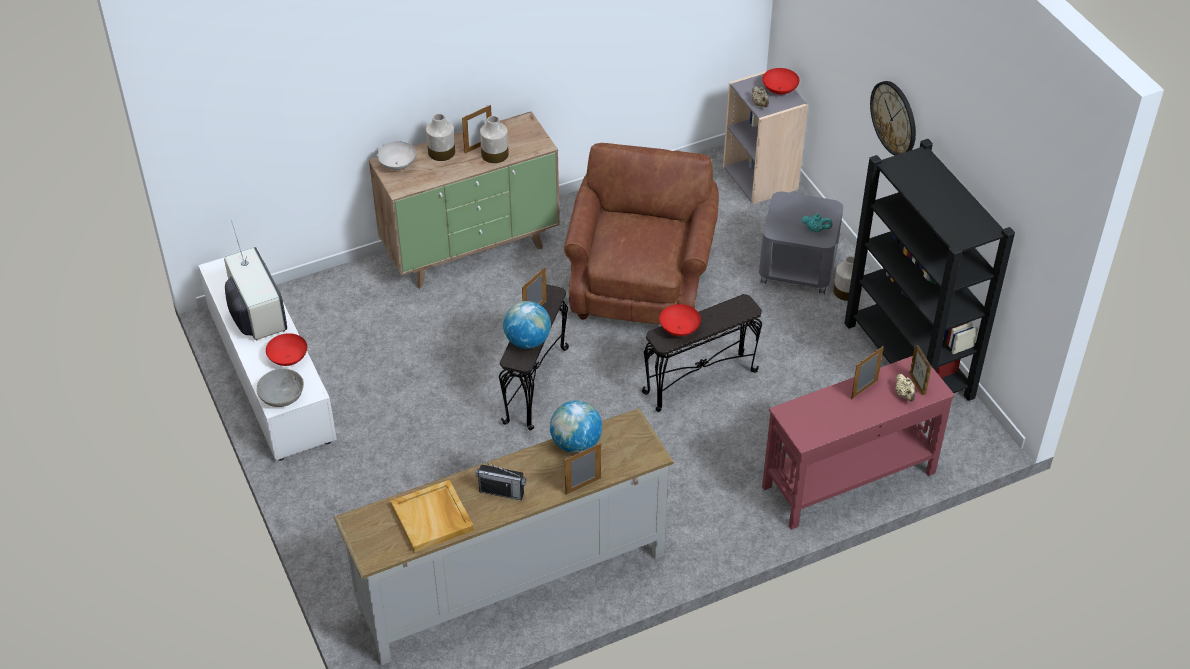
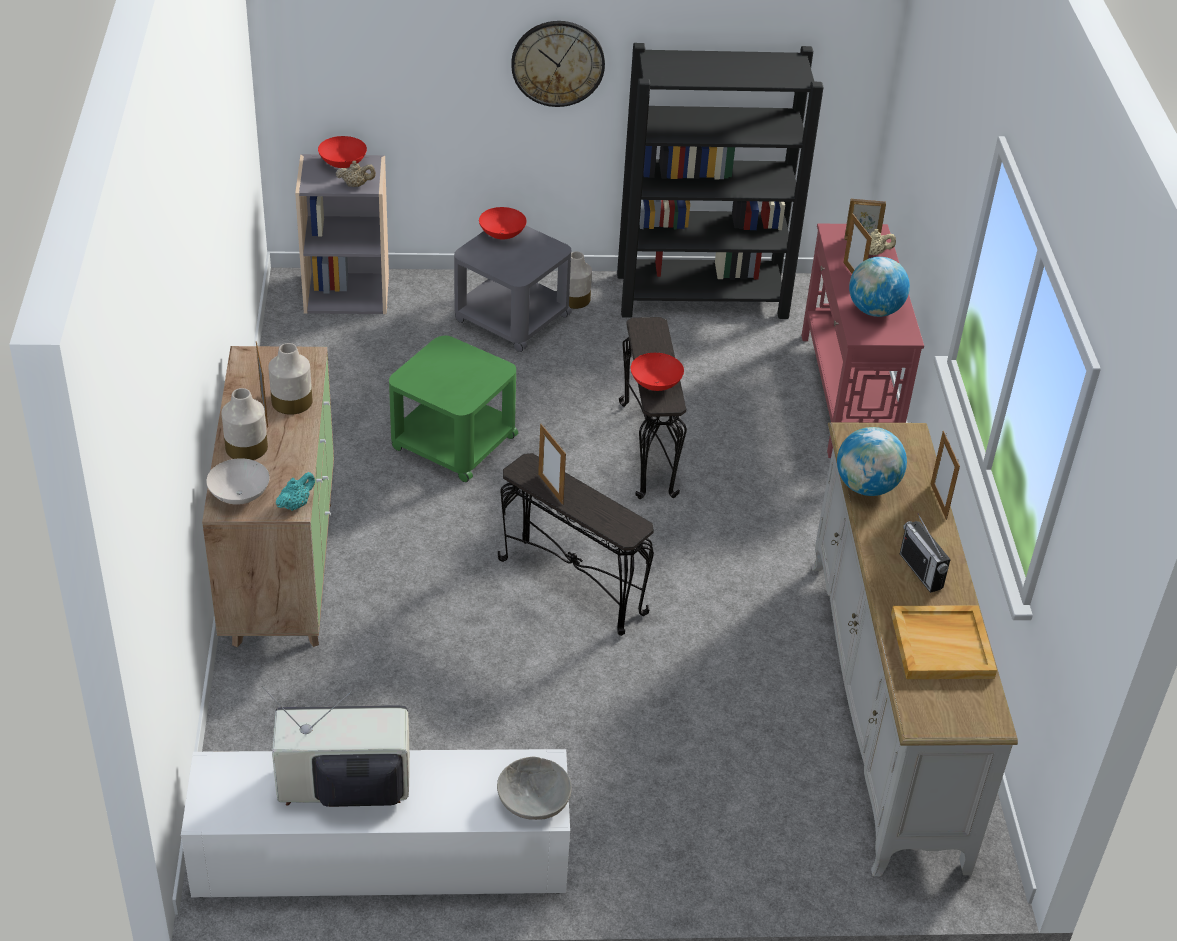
camera: 70 degrees left, 5 degrees down
red bowl [266,333,307,366] -> red bowl moved to [479,207,527,239]
radio [475,461,526,500] -> radio turned 120 degrees clockwise [900,513,951,593]
globe [503,301,551,349] -> globe moved to [849,257,910,317]
brown armchair [564,143,719,324] -> green side table [389,336,518,482]
turquoise teapot [802,213,833,233] -> turquoise teapot moved to [276,472,315,511]

